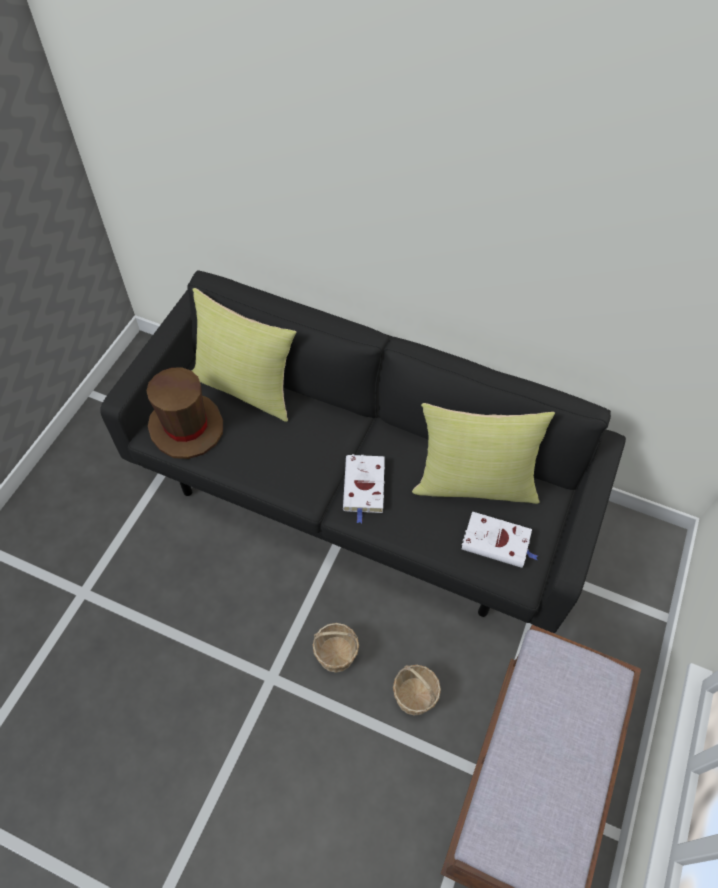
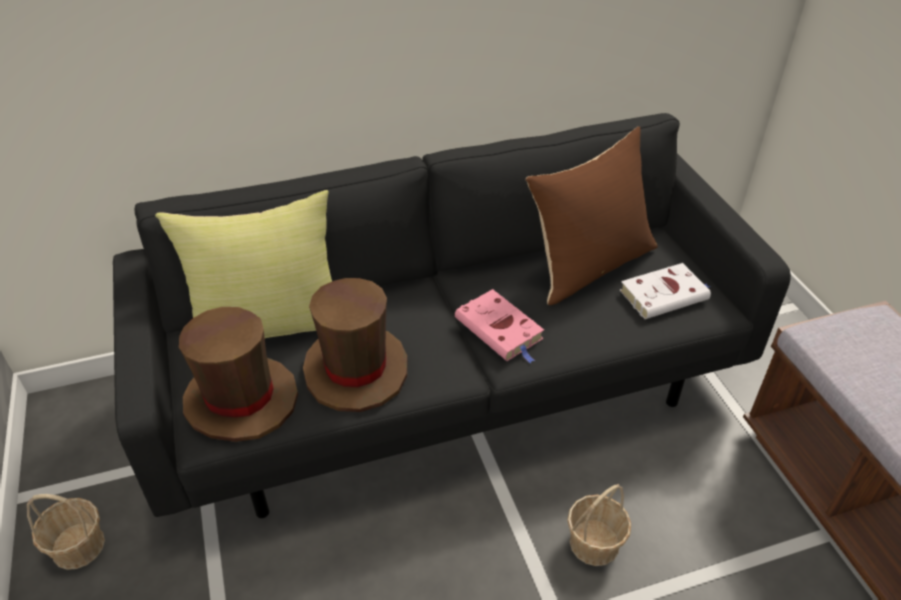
camera: 40 degrees left, 15 degrees down
white book [343,454,385,523] -> pink book [455,289,544,364]
basket [393,665,441,716] -> basket moved to [27,494,105,570]
yellow pillow [412,403,555,504] -> brown pillow [525,126,658,305]
none -> brown hat [303,278,408,412]

